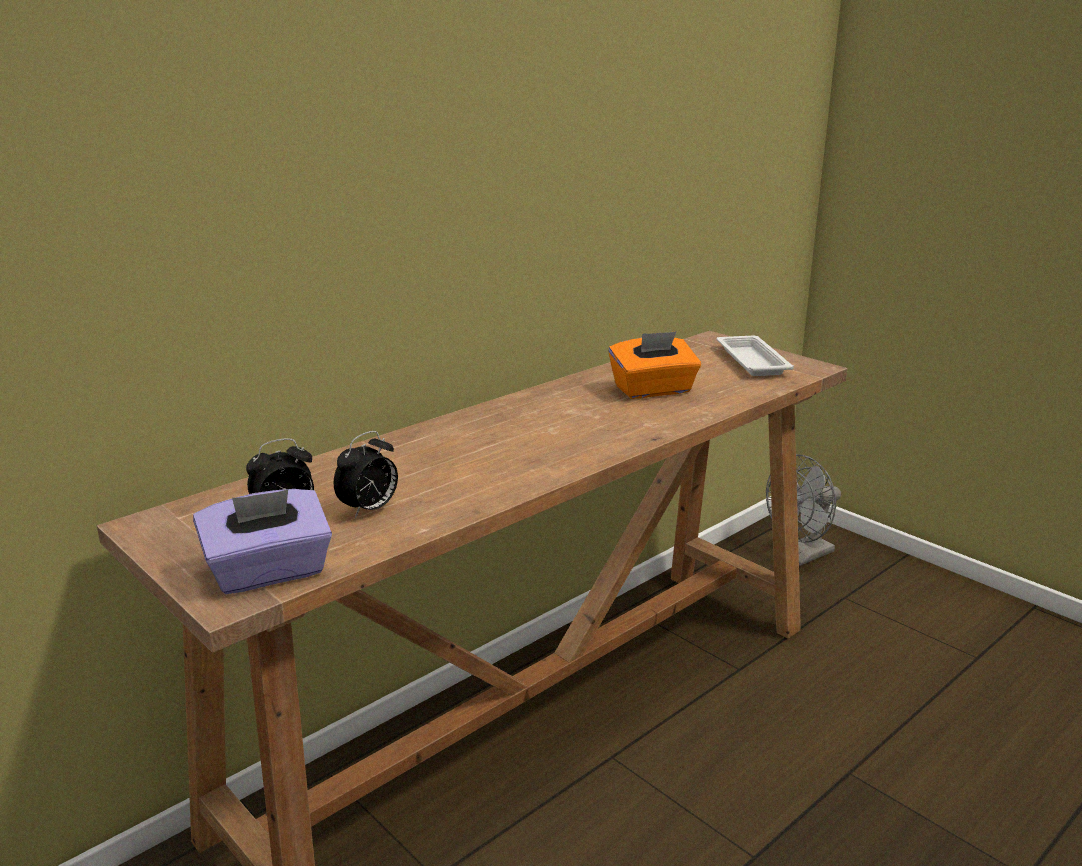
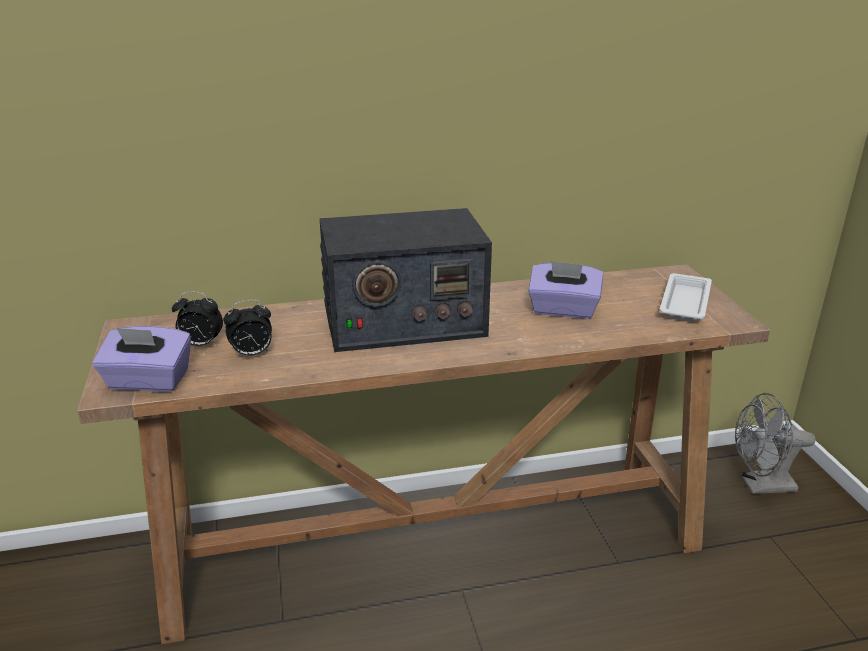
camera: 30 degrees right, 5 degrees up
orange tissue box [608,331,701,399] -> purple tissue box [528,261,603,319]
none -> radio [319,208,492,352]

